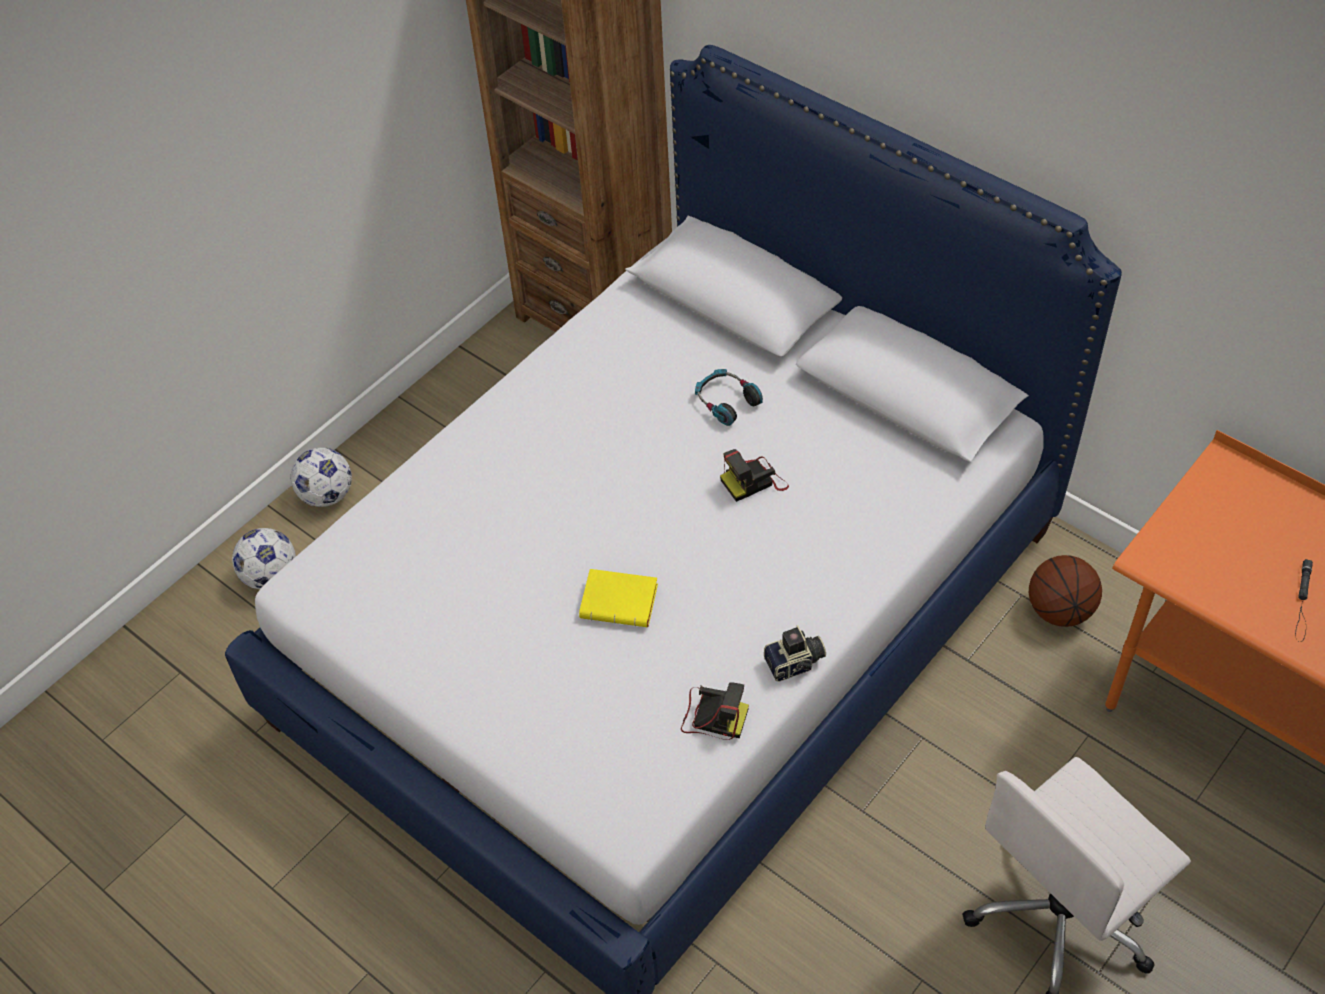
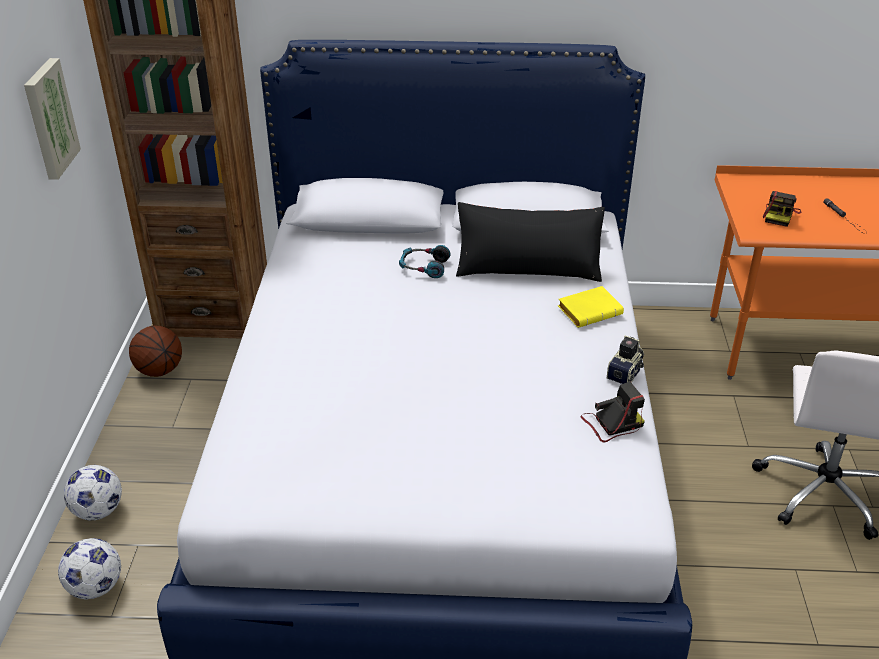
camera: 40 degrees left, 15 degrees down
yellow book [579,569,658,627] -> yellow book moved to [558,286,624,328]
camera [720,449,789,502] -> camera moved to [763,191,801,227]
basketball [1029,555,1102,627] -> basketball moved to [129,326,182,377]
none -> picture [24,58,81,180]
none -> black pillow [456,202,605,282]

